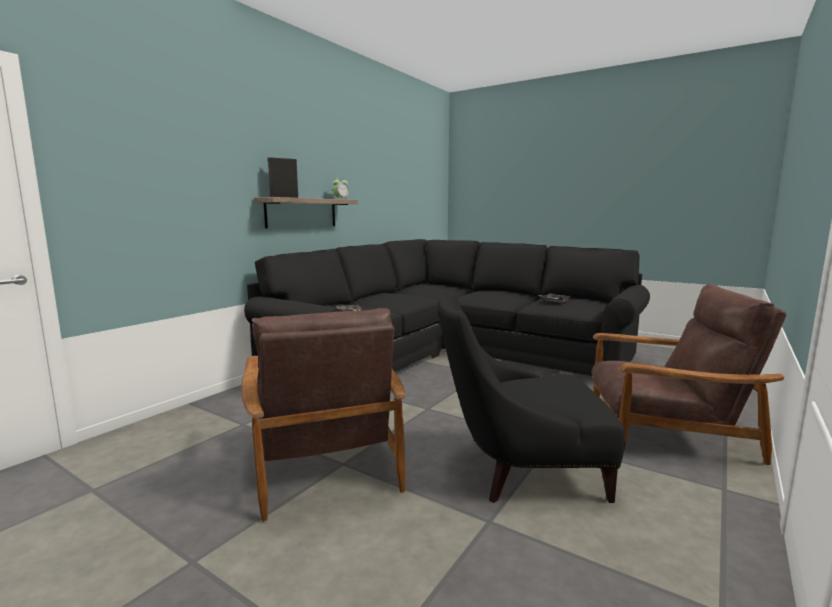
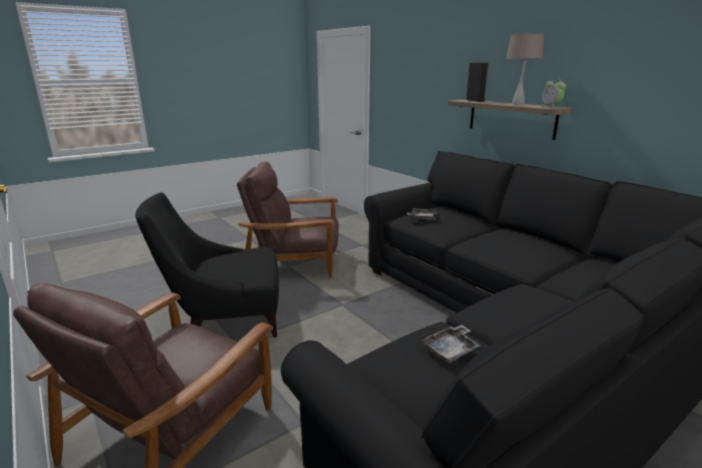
camera: 110 degrees right, 10 degrees up
black armchair [438,293,625,503] -> black armchair turned 120 degrees counterclockwise [135,192,279,337]
none -> beige table lamp [506,32,544,106]

